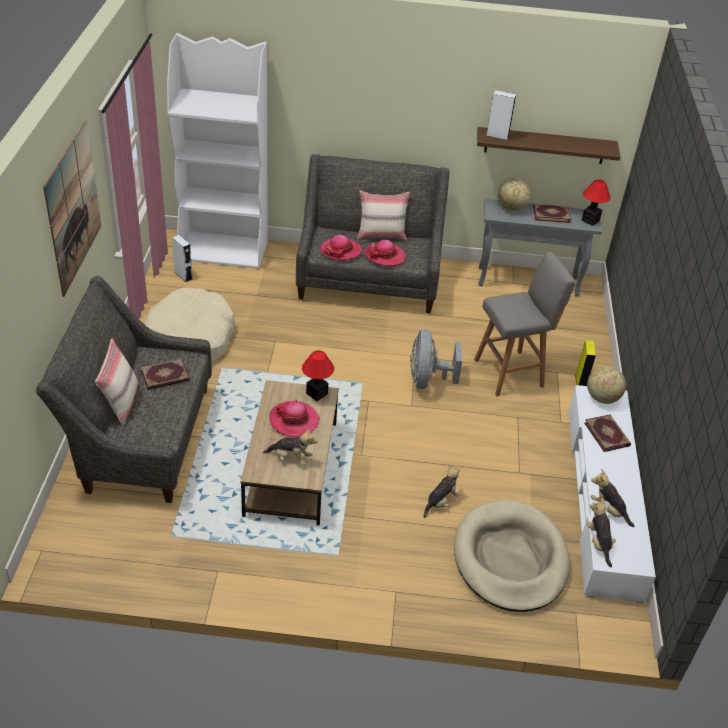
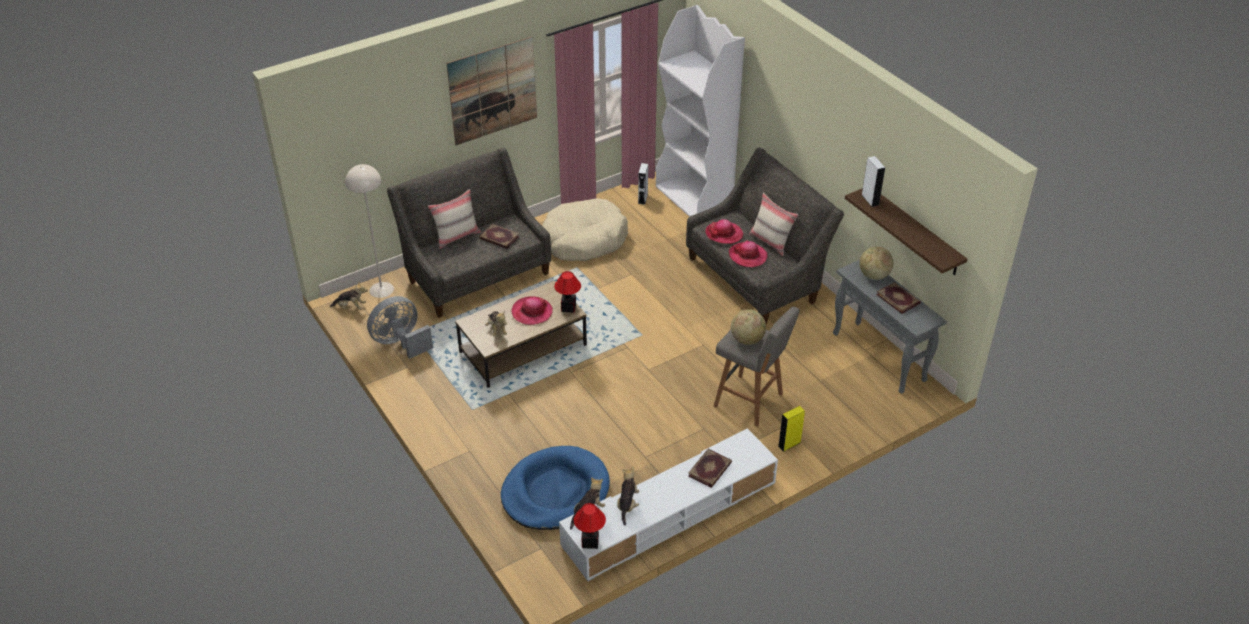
camera: 55 degrees right, 0 degrees up
grey fan [410,329,462,389] -> grey fan moved to [367,296,433,358]
plush toy [424,464,461,518] -> plush toy moved to [330,282,368,310]
beige dog bed [454,500,570,612] -> blue dog bed [501,446,610,530]
table lamp [582,180,610,226] -> table lamp moved to [573,503,606,549]
globe [587,366,626,404] -> globe moved to [731,309,766,345]
none -> beige floor lamp [345,164,394,298]

